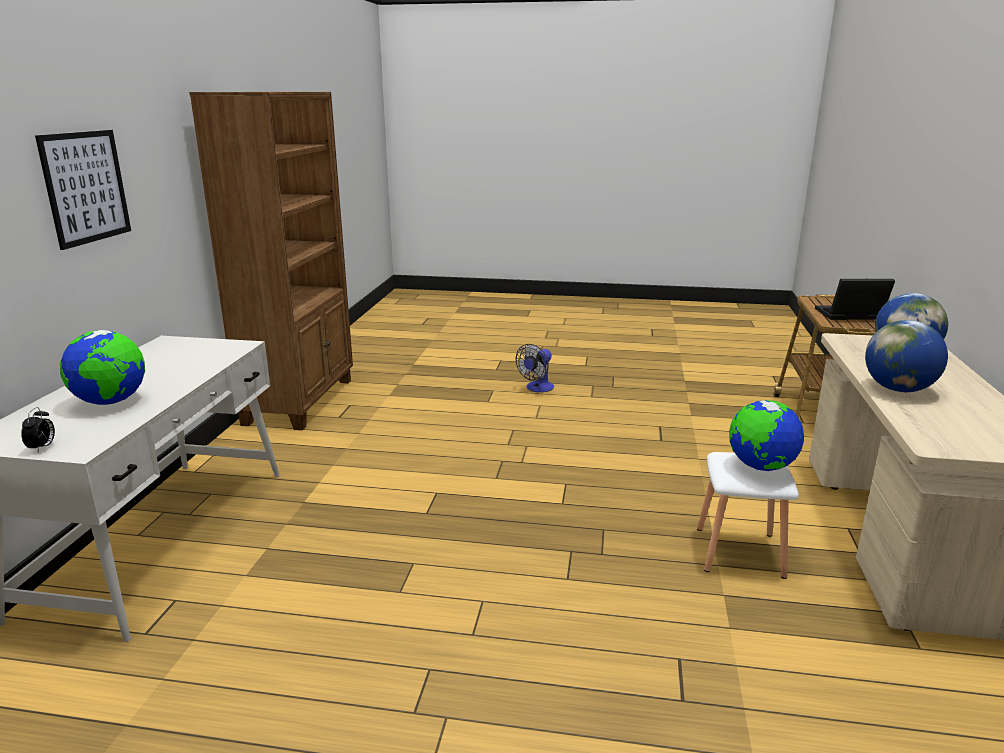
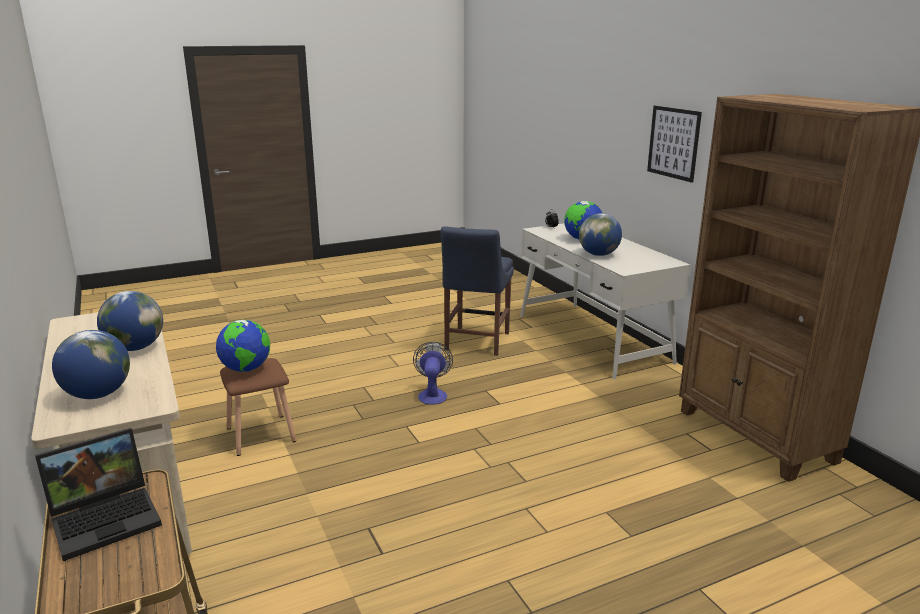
camera: 145 degrees right, 0 degrees up
fan [516,344,554,392] -> fan moved to [413,342,453,405]
white stool [697,452,799,579] -> brown stool [220,358,296,456]
none -> blue chair [441,226,514,356]
none -> globe [579,213,622,256]

